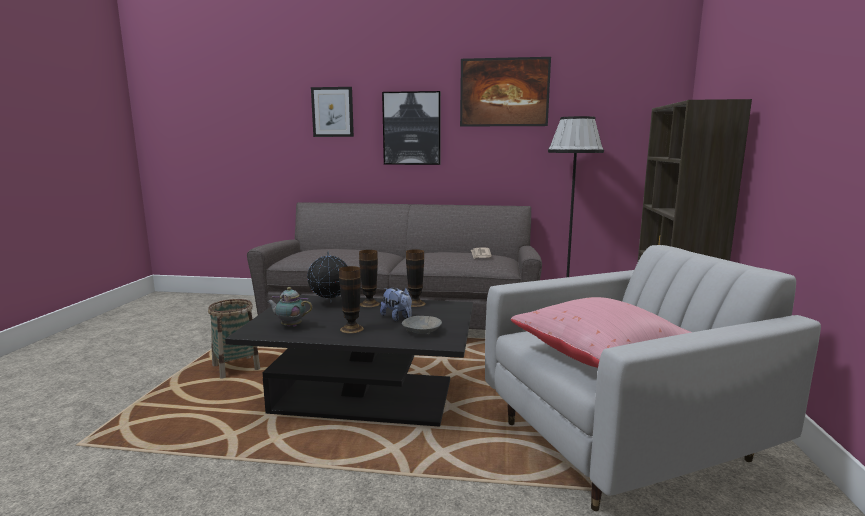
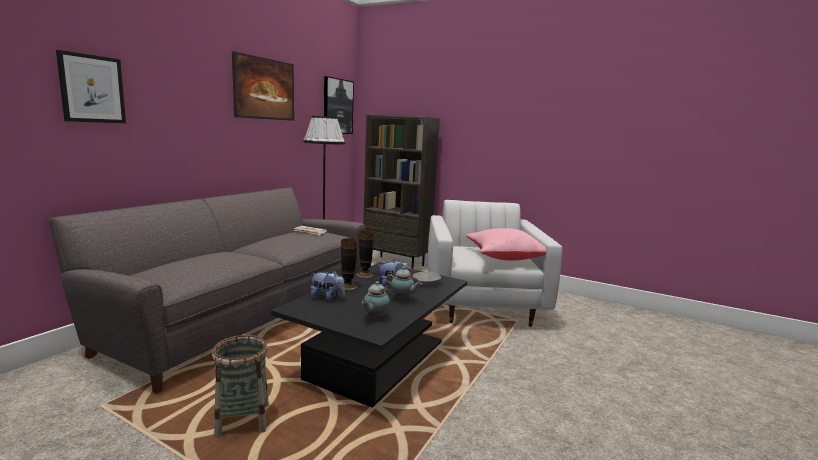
camera: 70 degrees left, 0 degrees up
globe [307,251,347,303] -> plush toy [311,271,345,301]
vase [339,266,364,333] -> teapot [386,267,422,300]
picture [382,91,441,165] -> picture moved to [324,76,354,134]

